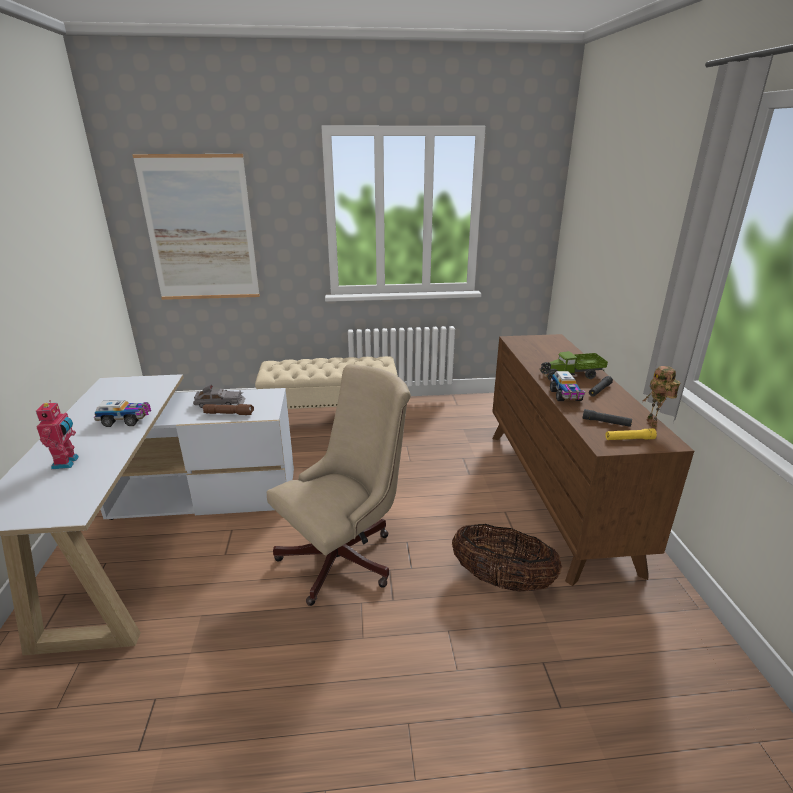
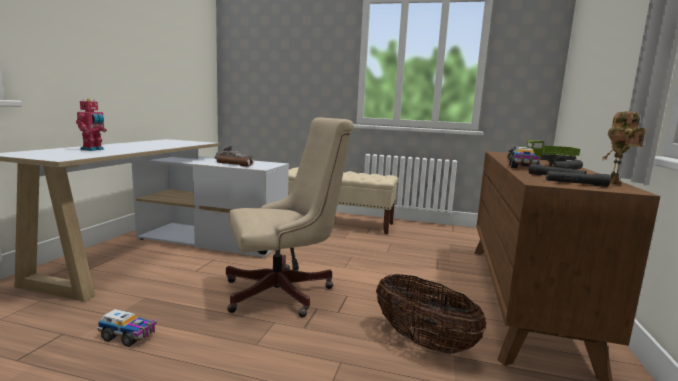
camera: 20 degrees right, 15 degrees down
toy truck [94,400,151,427] -> toy truck moved to [97,309,157,347]
picture [132,154,260,300] -> none
yellow flashlight [605,428,657,440] -> black flashlight [546,171,611,187]

